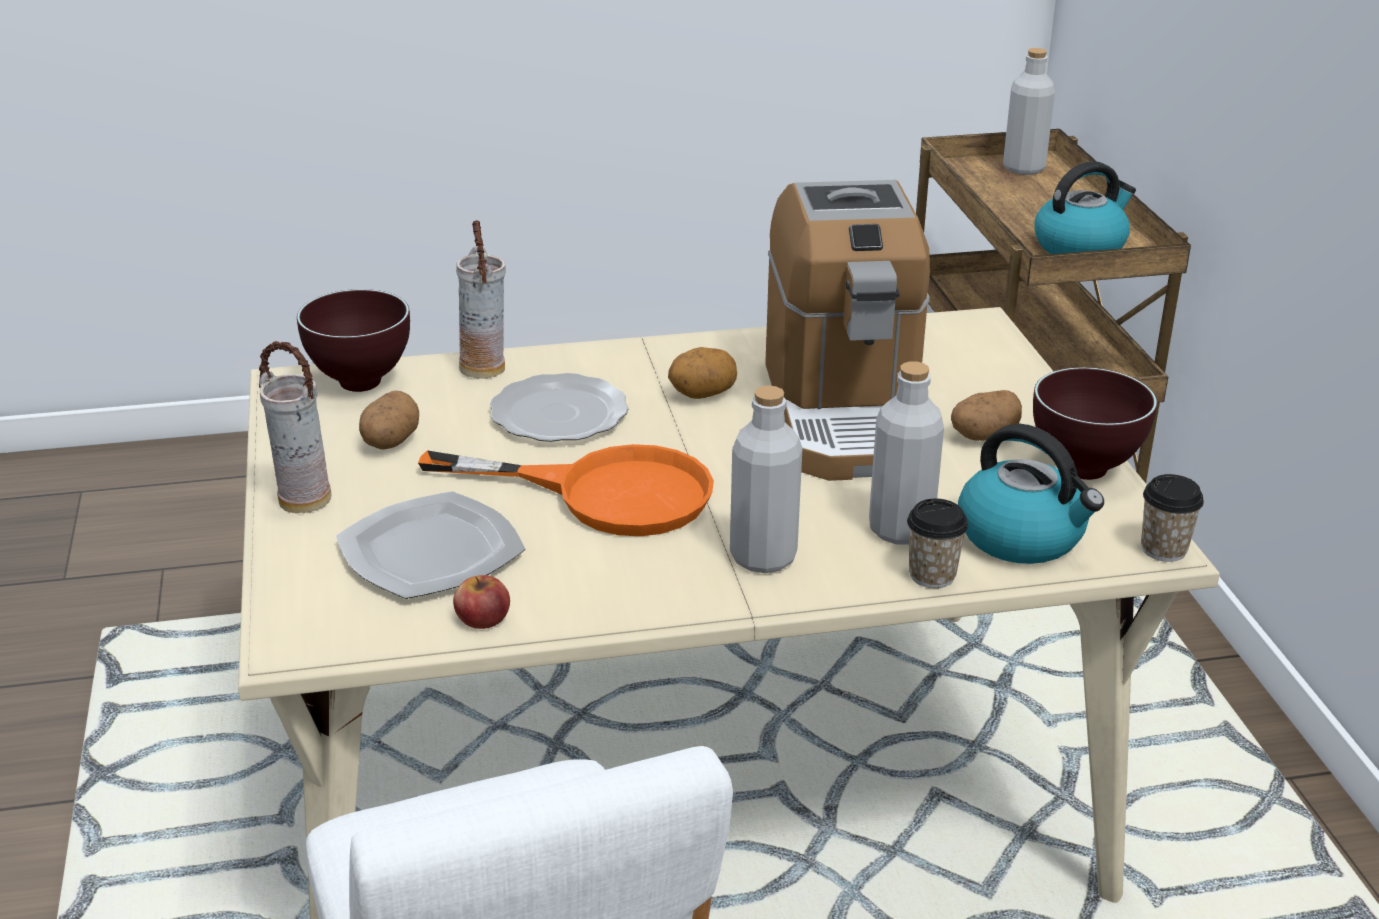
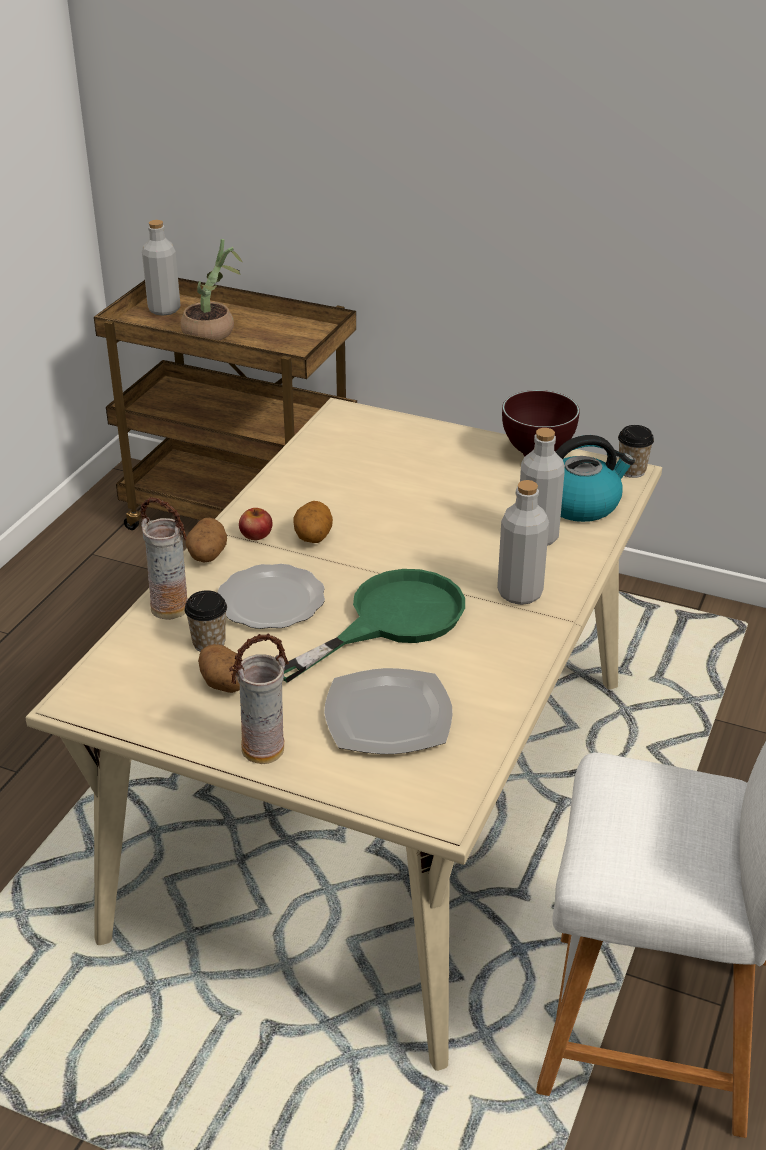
camera: 55 degrees left, 5 degrees up
brown bowl [297,289,410,392] -> none
orange frying pan [418,444,714,536] -> green frying pan [283,569,465,683]
apple [453,575,510,629] -> apple moved to [239,508,272,540]
coffee machine [765,180,930,481] -> none
cup [907,499,968,588] -> cup moved to [184,590,227,652]
potato [951,390,1022,441] -> potato moved to [185,518,227,562]
kettle [1035,161,1136,254] -> none
none -> potted plant [181,239,243,340]

